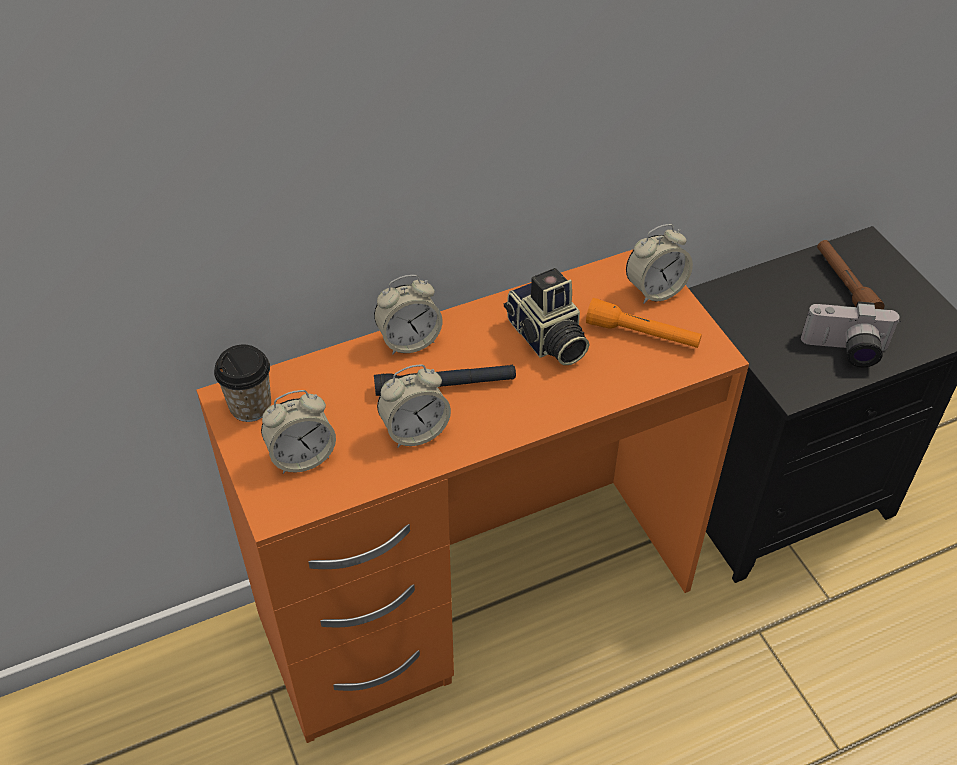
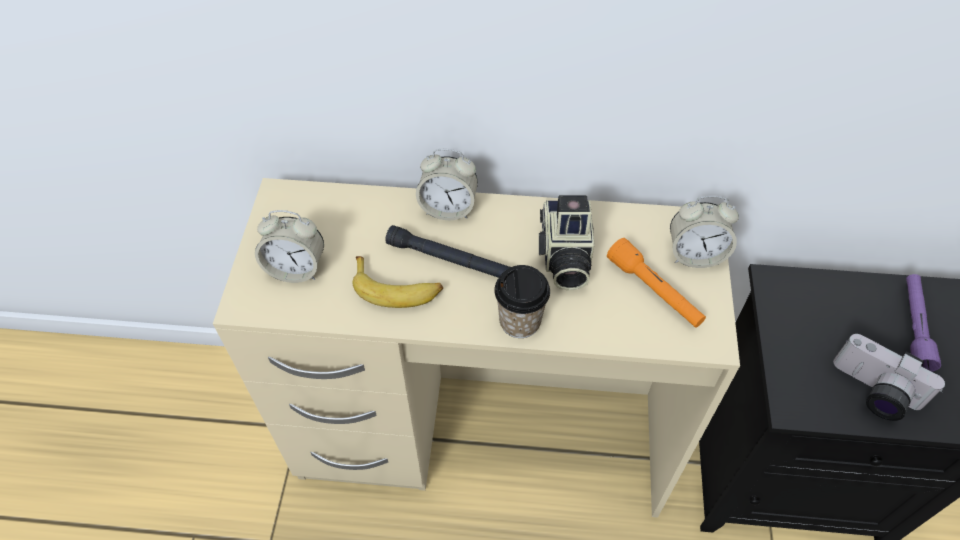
camera: 30 degrees right, 5 degrees up
orange desk [196,249,749,743] -> beige desk [213,178,740,518]
cup [214,345,271,422] -> cup moved to [494,265,550,338]
alarm clock [377,364,451,447] -> banana [352,256,443,308]
brown flashlight [817,240,885,309] -> purple flashlight [906,274,941,372]

